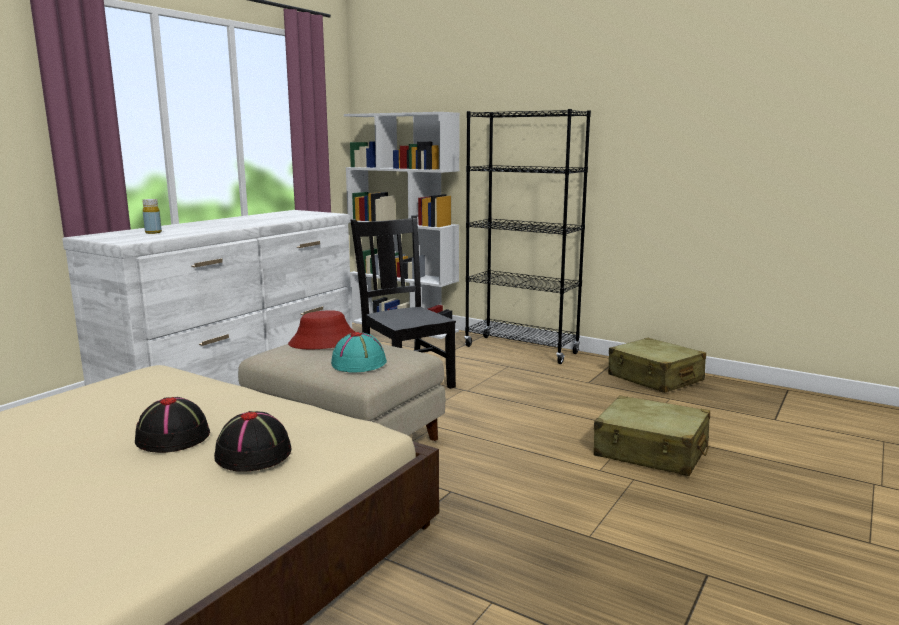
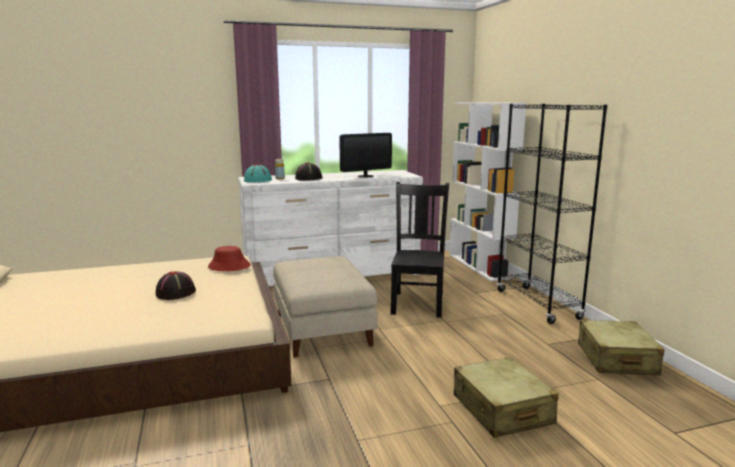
camera: 40 degrees right, 0 degrees up
black hat [214,411,291,472] -> black hat moved to [295,163,323,181]
red hat [288,310,355,349] -> red hat moved to [208,246,251,271]
turquoise hat [331,332,387,372] -> turquoise hat moved to [244,164,272,182]
none -> monitor [339,133,392,178]

